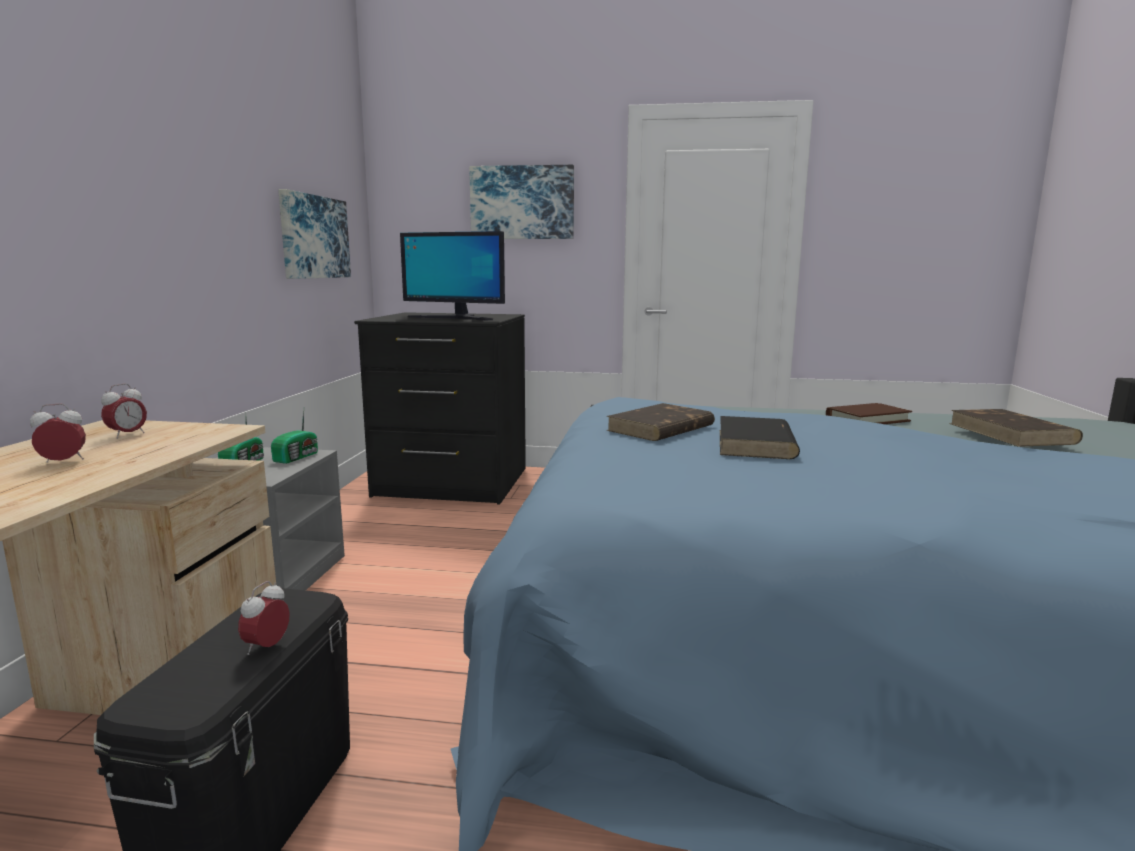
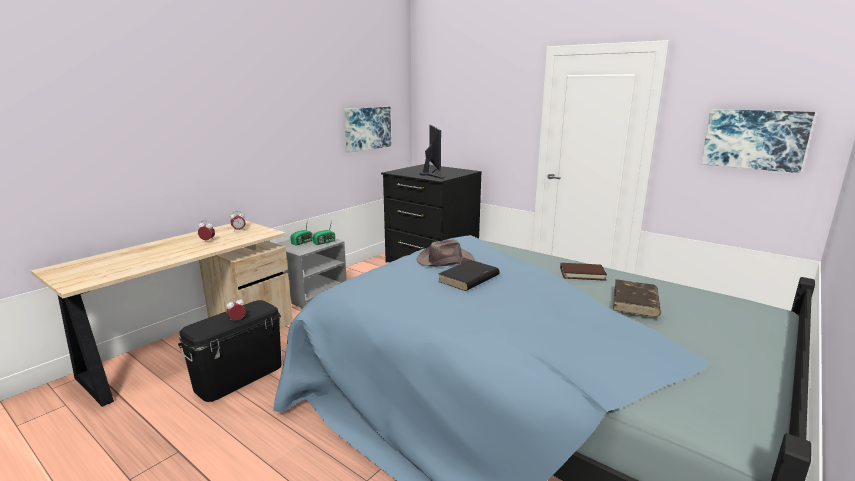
camera: 30 degrees right, 5 degrees up
monitor [400,231,505,320] -> monitor turned 150 degrees counterclockwise [420,125,444,179]
picture [469,165,574,239] -> picture moved to [701,109,815,173]
brown book [606,403,715,441] -> brown hat [417,239,475,267]

